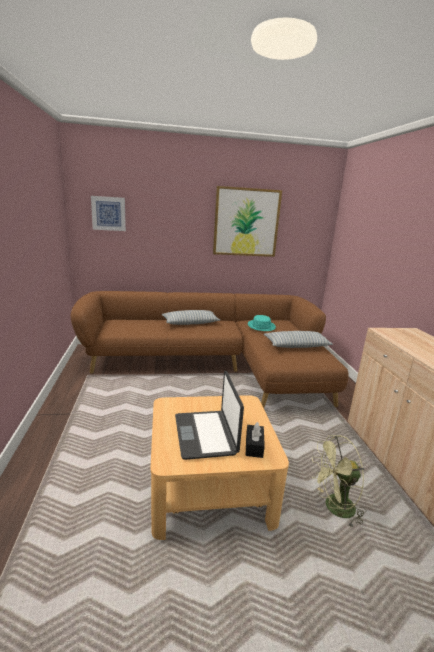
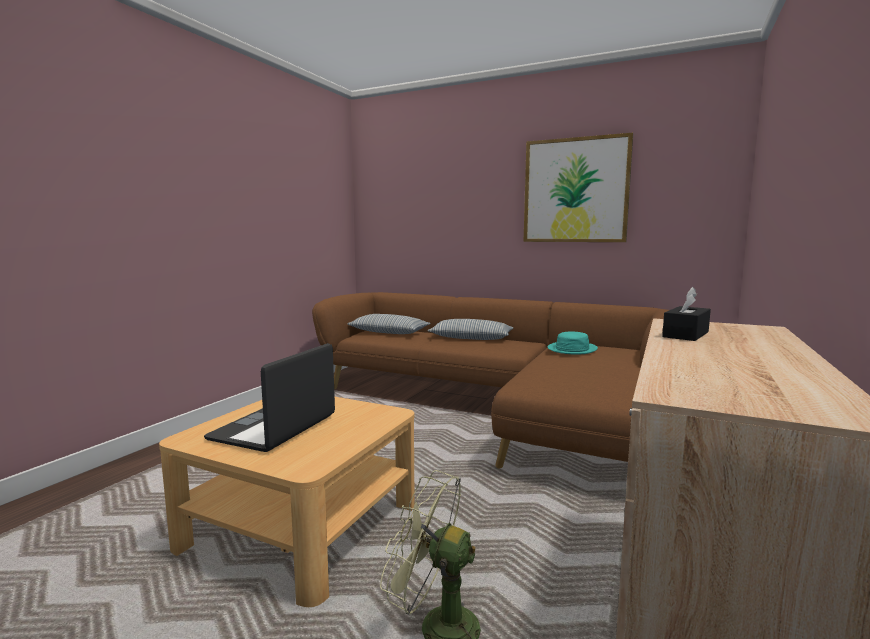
camera: 35 degrees right, 10 degrees down
picture [91,196,126,231] -> none
black tissue box [246,422,265,458] -> black tissue box moved to [662,287,711,341]
pillow [264,331,333,348] -> pillow moved to [347,314,431,334]

